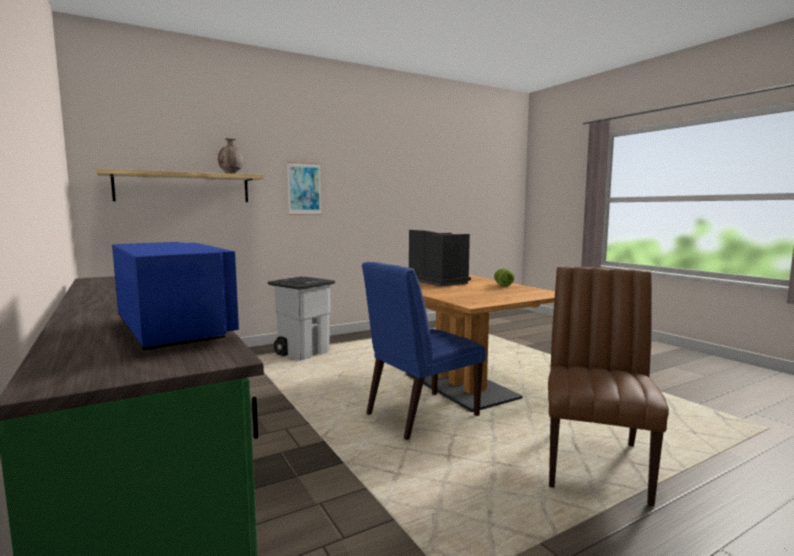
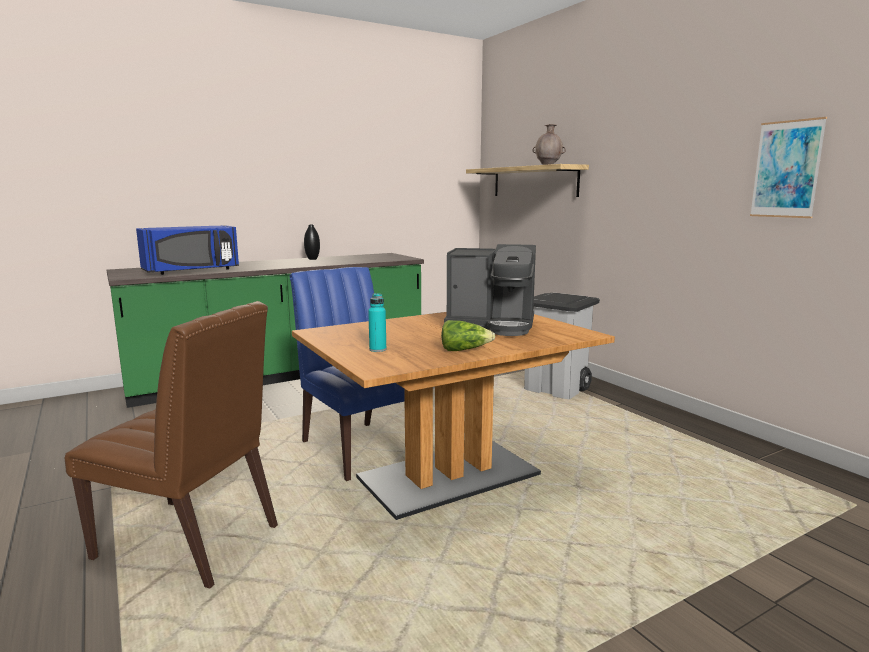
camera: 90 degrees right, 5 degrees up
picture [287,162,321,215] -> picture moved to [750,117,827,218]
coffee machine [409,230,471,287] -> coffee machine turned 45 degrees clockwise [444,244,536,336]
none -> black vase [304,225,320,260]
none -> turquoise bottle [368,293,386,352]

